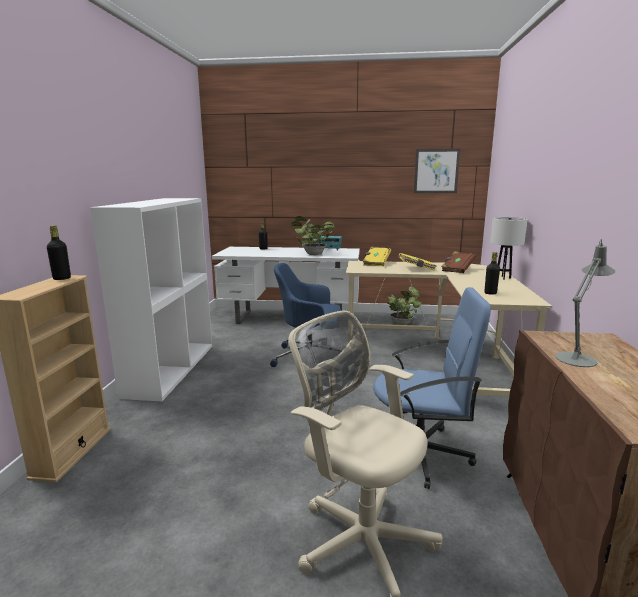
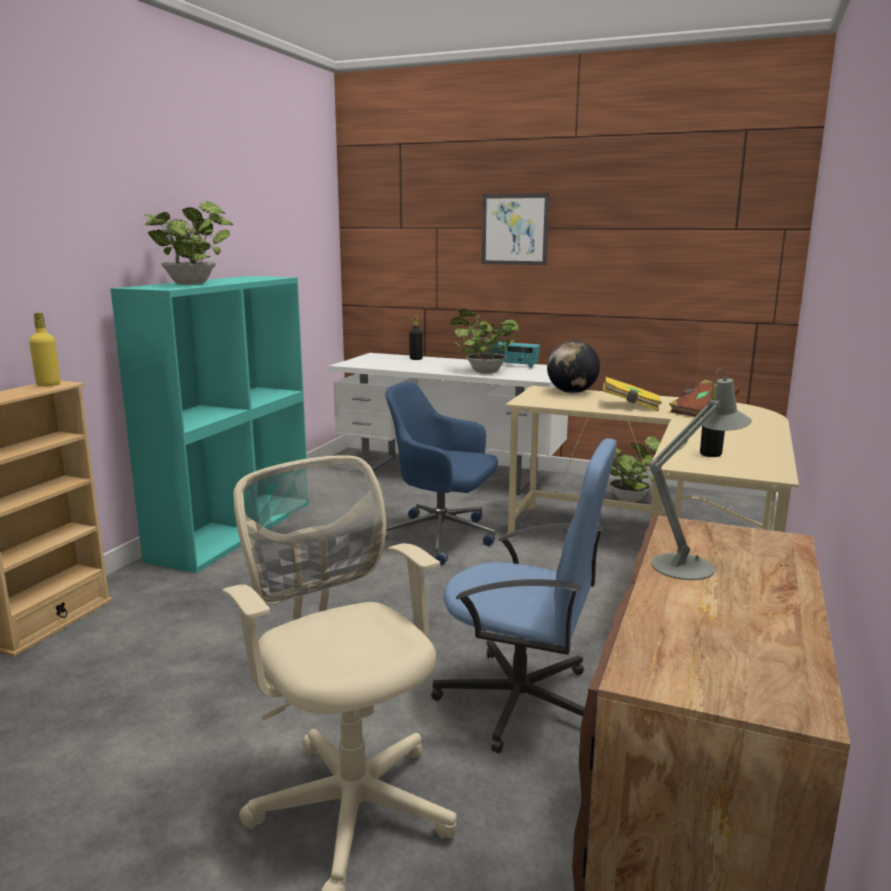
camera: 15 degrees right, 0 degrees up
black bottle [47,225,71,280] -> yellow bottle [29,313,60,386]
white bookcase [90,198,212,401] -> turquoise bookcase [110,276,309,573]
yellow book [362,247,391,266] -> globe [547,340,600,393]
picture [414,149,460,193] -> picture moved to [481,193,550,265]
white table lamp [490,217,528,280] -> none
none -> potted plant [145,201,233,285]

